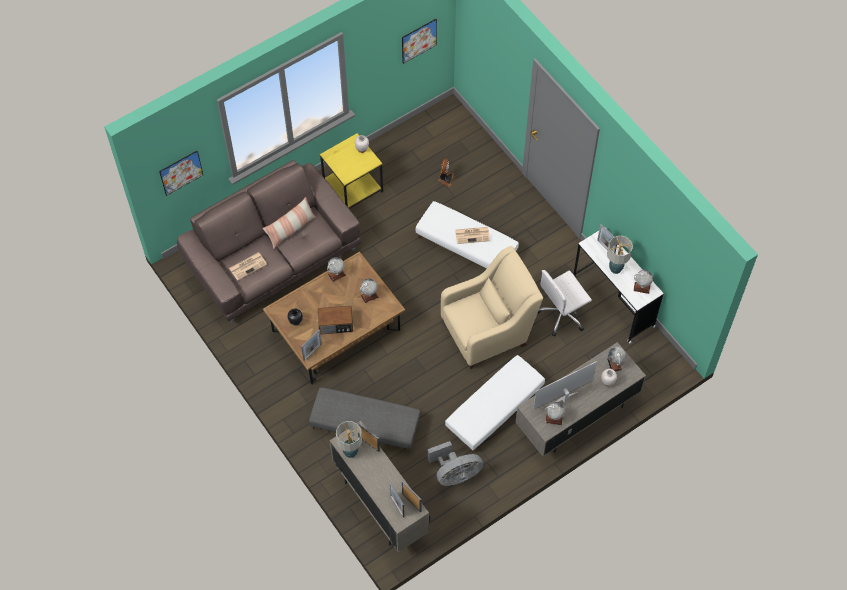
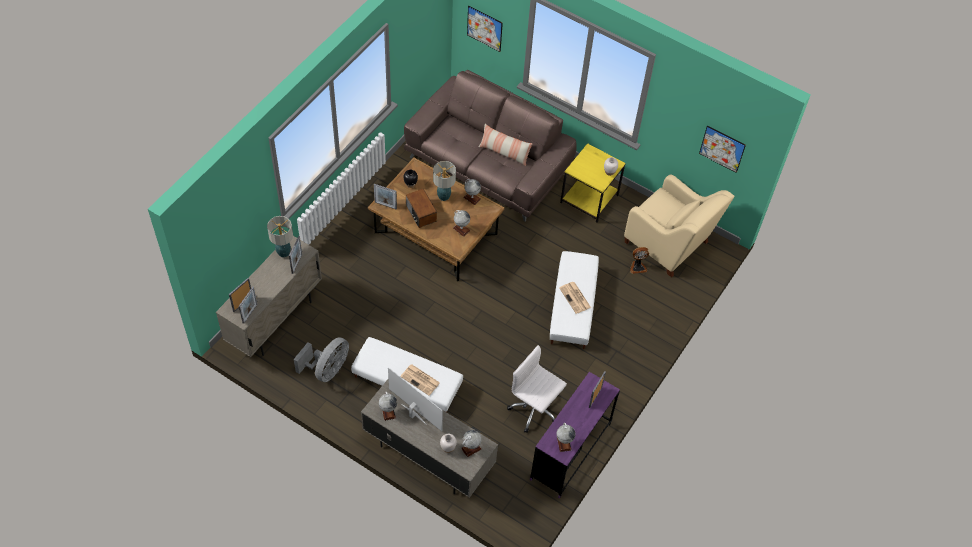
camera: 65 degrees right, 5 degrees down
newspaper [229,252,267,281] -> newspaper moved to [400,364,440,396]
grey ottoman [309,387,420,451] -> none
grey fan [428,441,483,486] -> grey fan turned 105 degrees counterclockwise [294,337,349,382]
beige armchair [441,246,543,369] -> beige armchair moved to [624,175,734,277]
white desk [573,231,664,343] -> purple desk [530,372,620,498]
table lamp [607,236,633,274] -> table lamp moved to [433,161,456,201]

